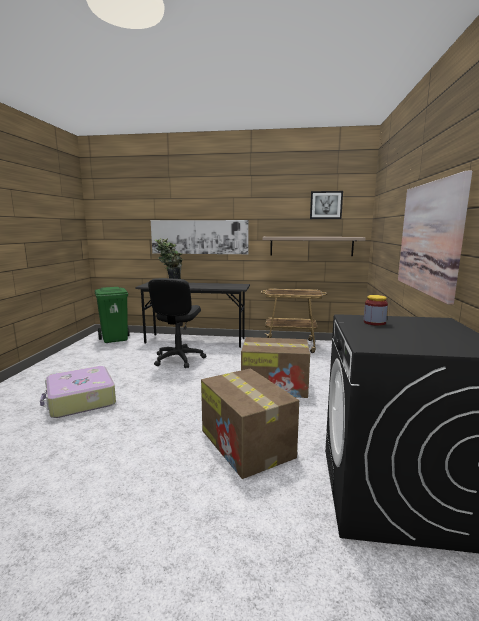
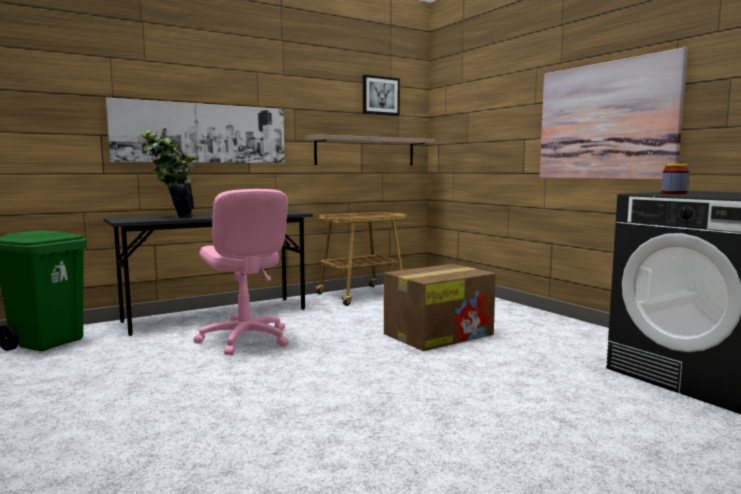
camera: 40 degrees left, 5 degrees down
suitcase [40,366,116,418] -> none
black office chair [148,278,206,368] -> pink office chair [193,189,289,355]
cardboard box [201,368,299,479] -> none

